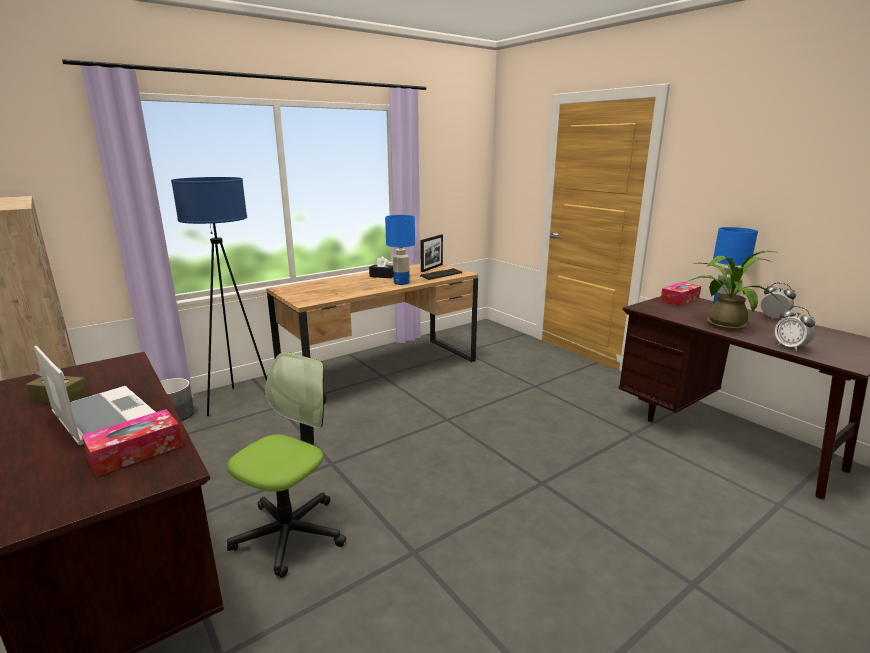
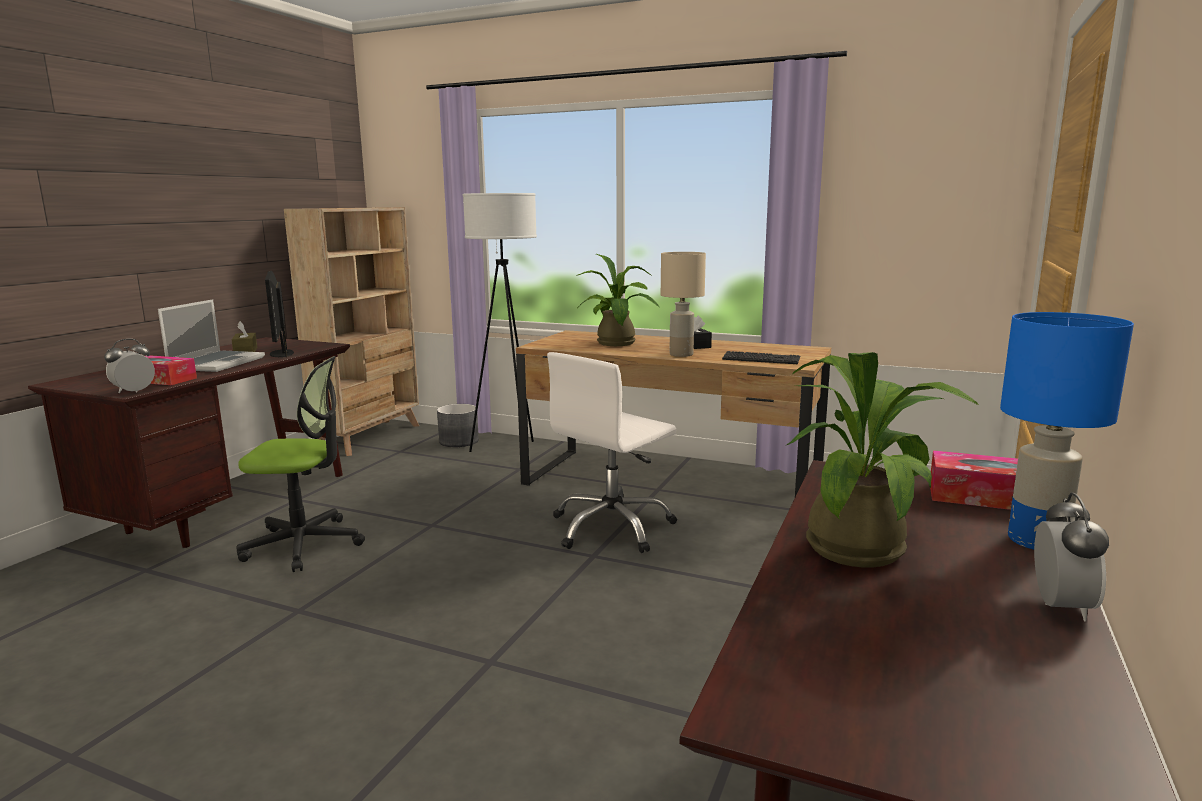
camera: 60 degrees right, 5 degrees down
blue floor lamp [171,177,267,416] -> white floor lamp [463,193,537,452]
blue table lamp [385,215,415,285] -> beige table lamp [661,252,706,357]
picture frame [420,235,443,272] -> none
alarm clock [775,306,815,351] -> alarm clock moved to [104,339,155,393]
none -> monitor [265,271,294,357]
none -> white office chair [547,352,677,553]
none -> potted plant [576,254,660,346]

